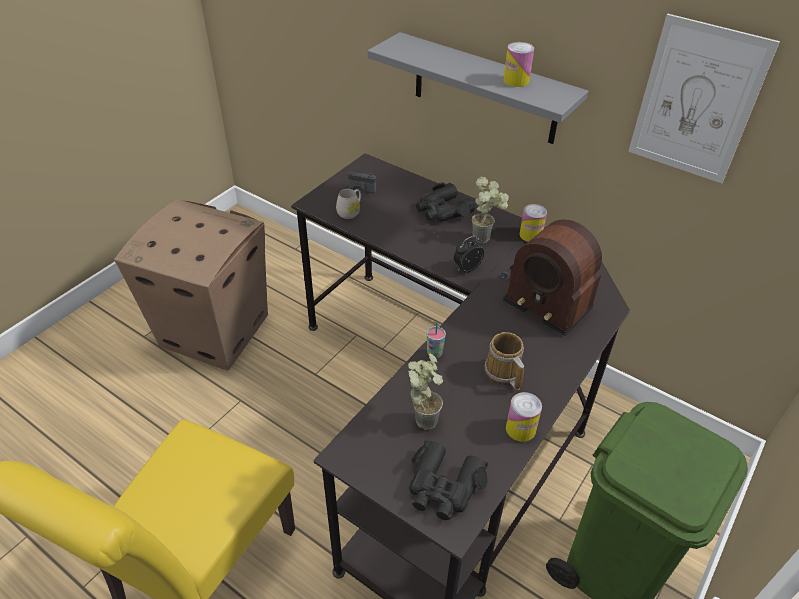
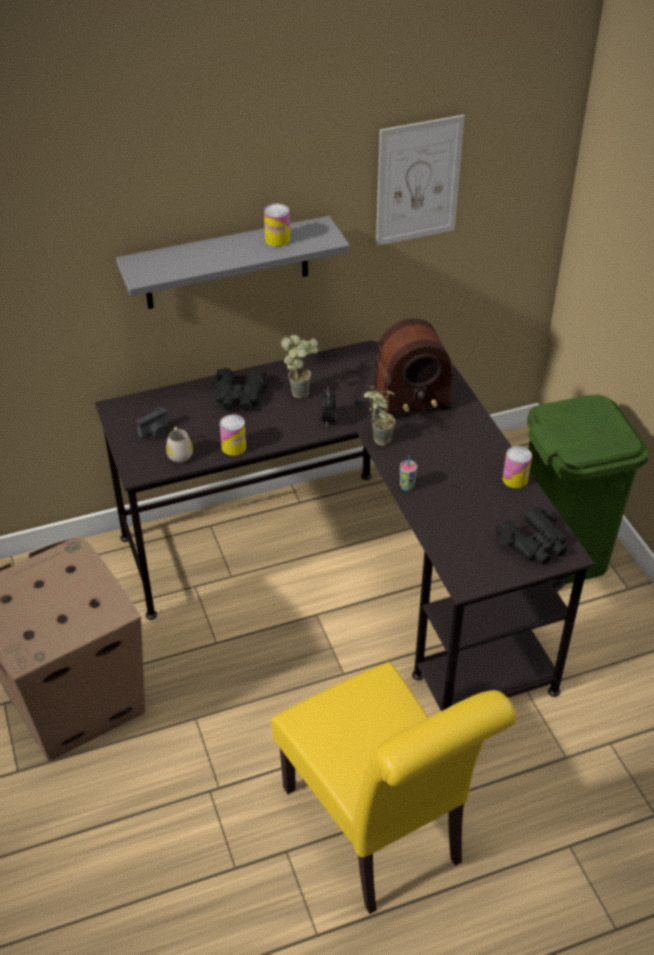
camera: 55 degrees left, 0 degrees up
potted plant [408,353,443,430] -> potted plant moved to [364,385,396,446]
mug [485,332,524,390] -> none
can [520,204,547,242] -> can moved to [220,414,246,456]

